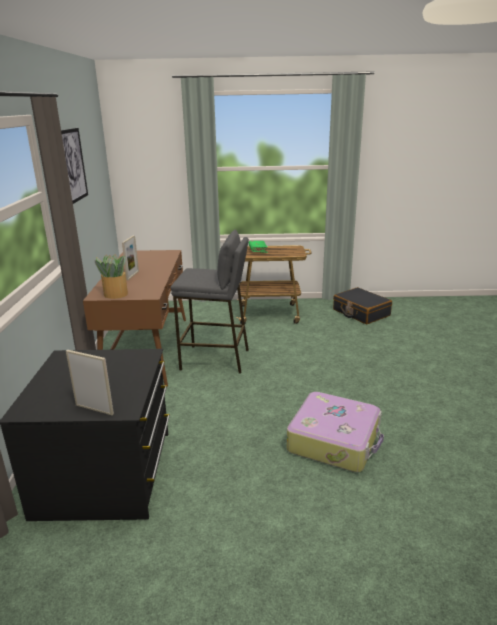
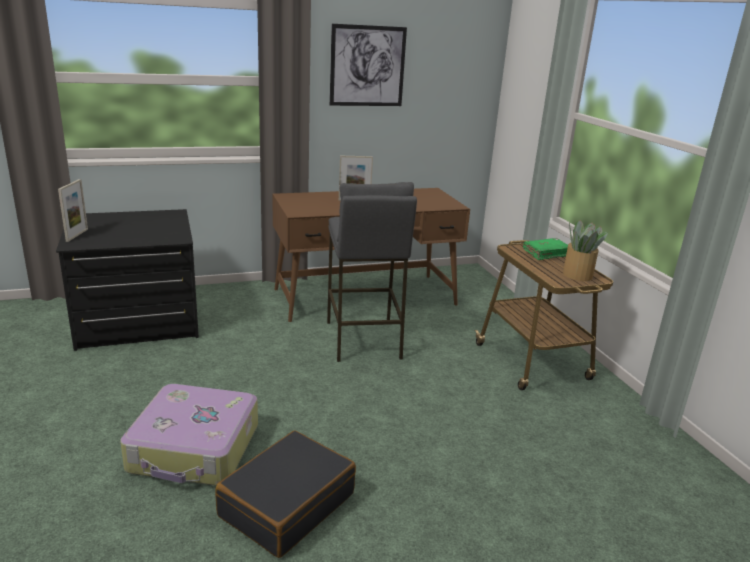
camera: 70 degrees right, 0 degrees up
potted plant [95,255,128,299] -> potted plant moved to [563,220,608,281]
black suitcase [333,287,392,324] -> black suitcase moved to [215,430,356,558]

